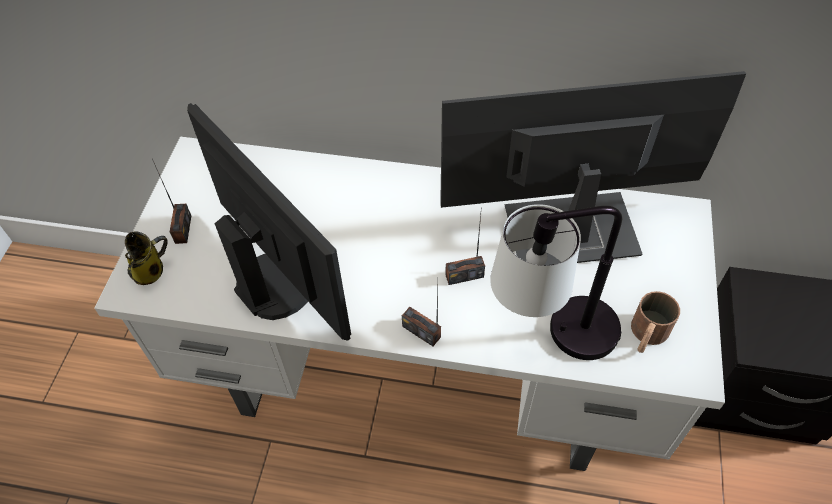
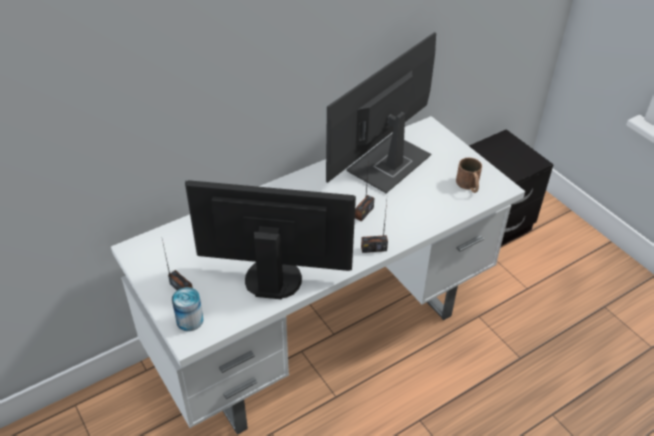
camera: 45 degrees left, 10 degrees down
mug [125,232,168,285] -> can [172,287,203,331]
table lamp [490,204,622,360] -> none

